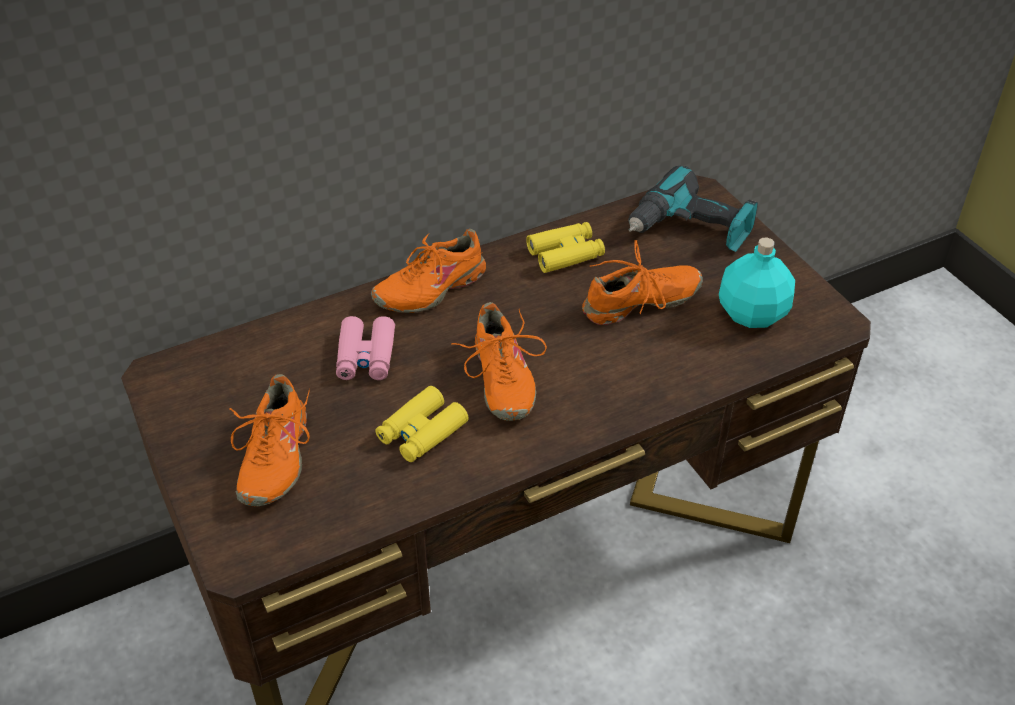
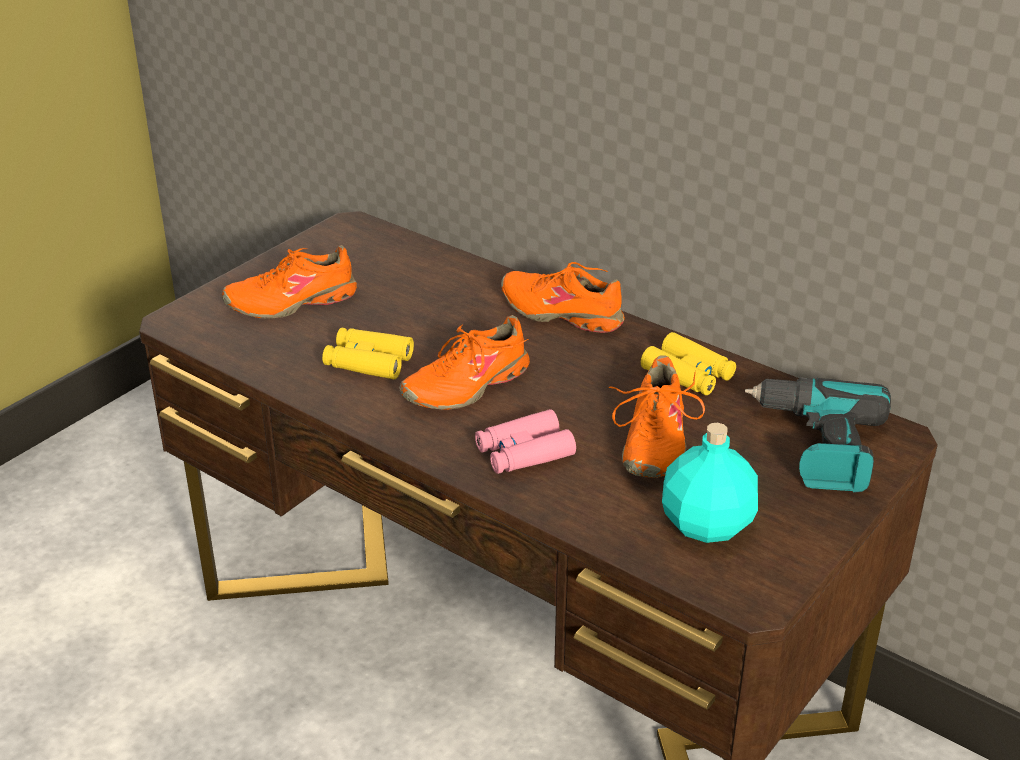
camera: 65 degrees right, 10 degrees down
pink binoculars [336,316,395,380] -> pink binoculars moved to [475,409,576,474]
orange shoe [582,240,703,325] -> orange shoe turned 60 degrees clockwise [609,356,705,478]

